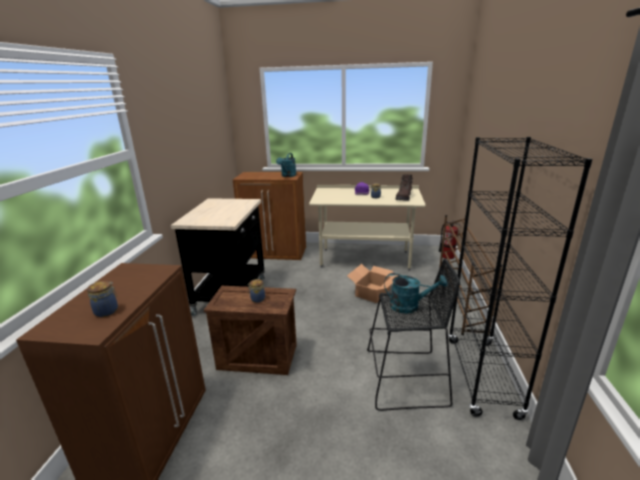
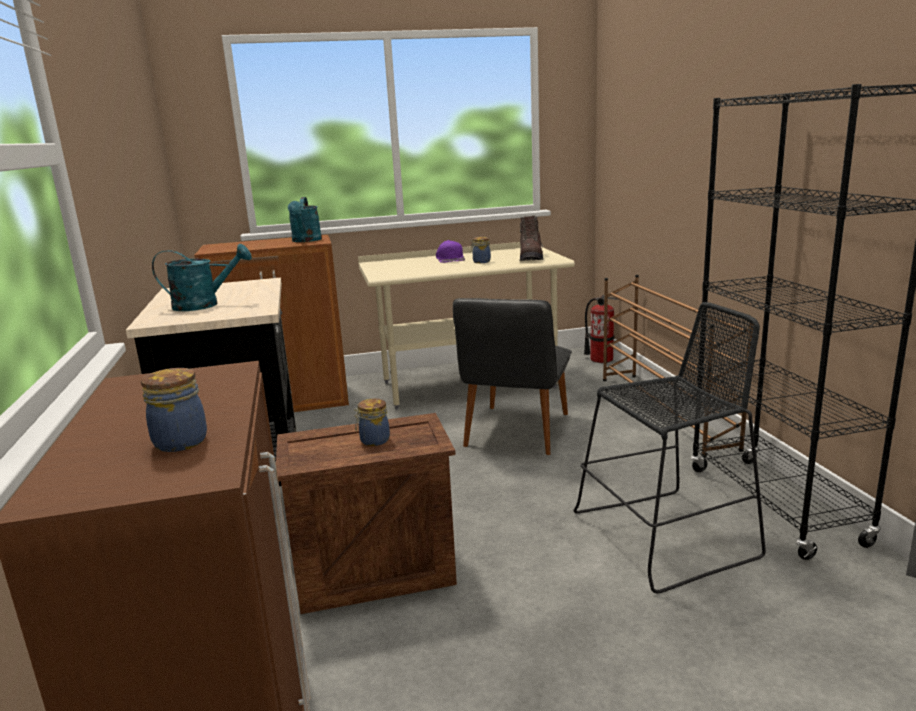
camera: 20 degrees left, 5 degrees down
cardboard box [347,264,398,303] -> black chair [453,298,572,455]
turquoise watering can [384,273,448,313] -> turquoise watering can moved to [152,244,252,311]

